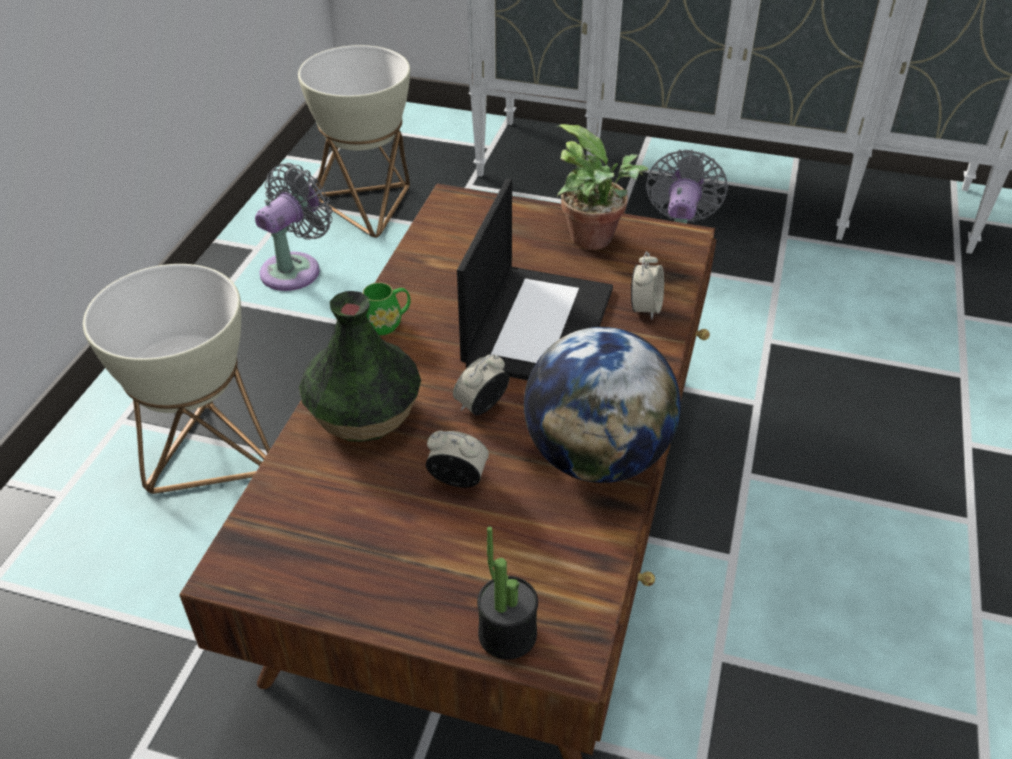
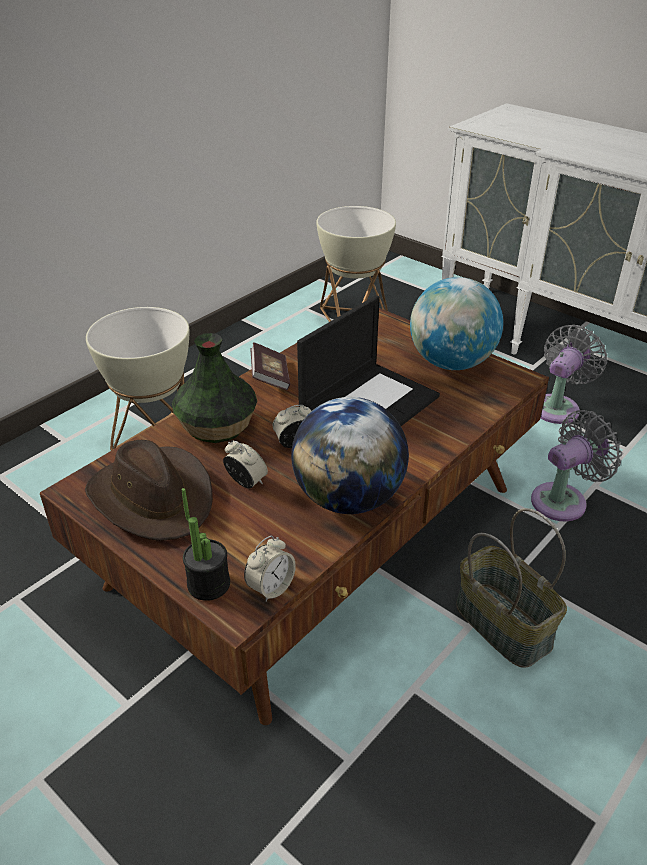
camera: 25 degrees right, 5 degrees down
grey fan [255,163,333,291] -> grey fan moved to [531,410,622,522]
green mug [363,283,411,335] -> book [250,342,290,390]
potted plant [556,124,648,250] -> globe [410,277,503,370]
alarm clock [631,251,664,320] -> alarm clock moved to [244,536,296,602]
none -> brown hat [85,440,213,541]
none -> basket [456,508,567,668]

